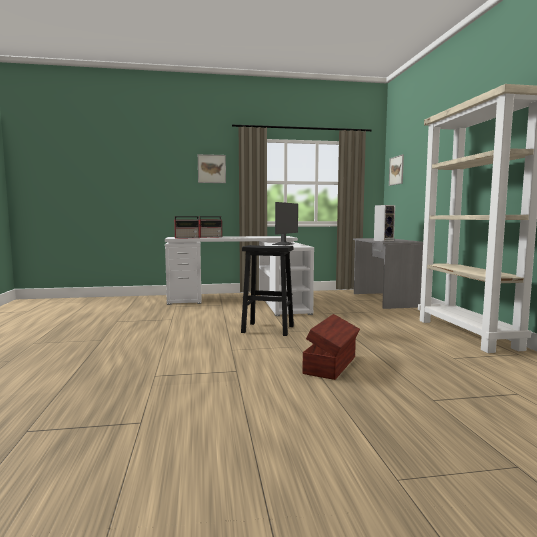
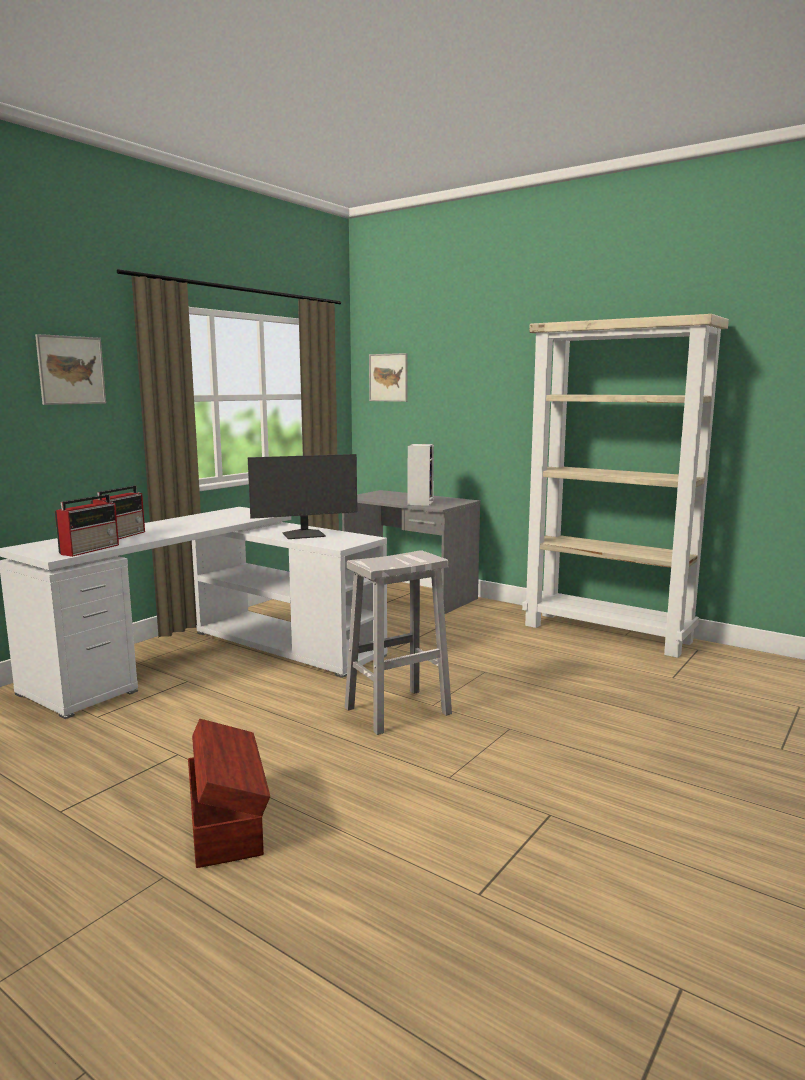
camera: 45 degrees left, 5 degrees up
black stool [241,245,294,336] -> white stool [345,550,452,735]
monitor [272,202,298,245] -> monitor turned 90 degrees clockwise [248,454,357,539]
brown storage box [303,314,360,380] -> brown storage box moved to [188,719,270,868]

